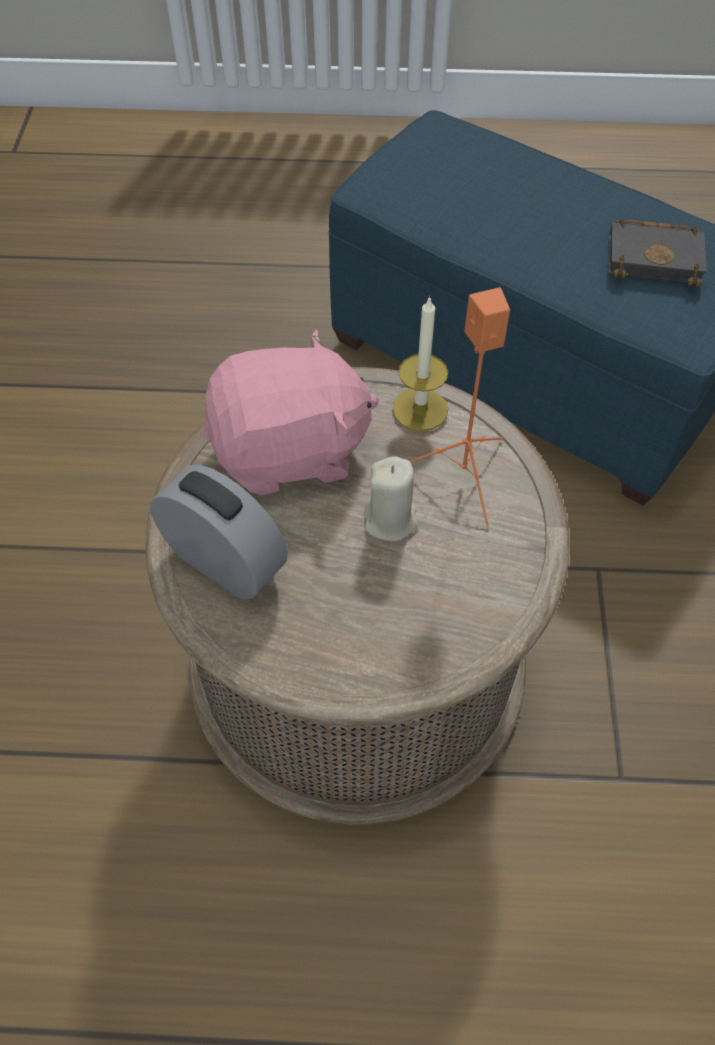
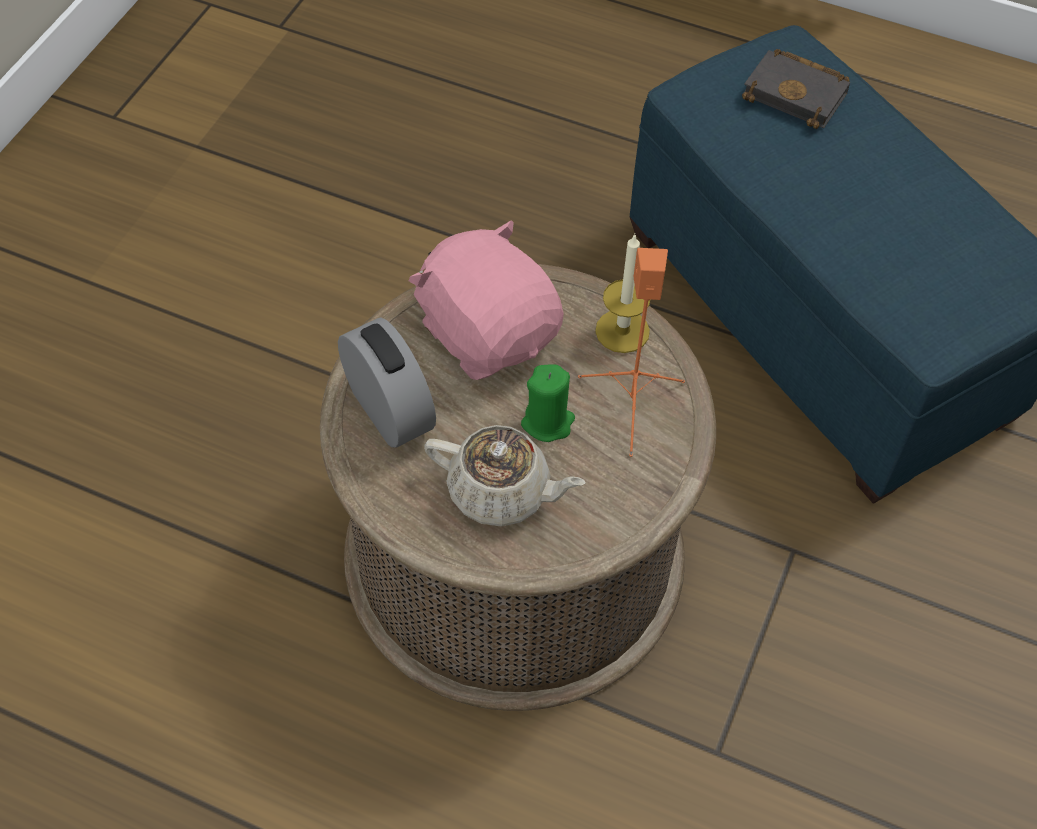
camera: 20 degrees right, 0 degrees up
pink plush toy [204,329,379,495] -> pink plush toy turned 135 degrees counterclockwise [408,220,564,380]
beige candle [364,456,418,541] -> green candle [521,364,575,442]
black book [608,219,707,287] -> black book moved to [742,49,850,129]
none -> beige teapot [424,425,586,527]

